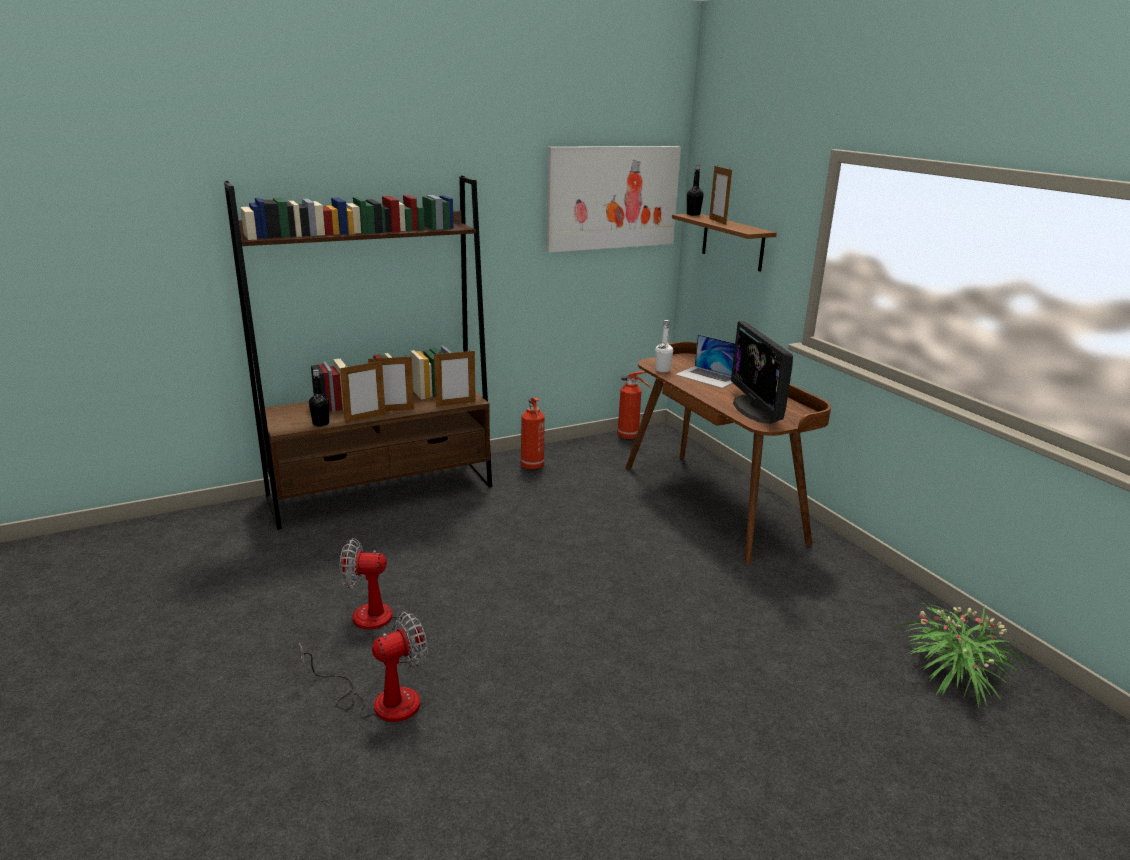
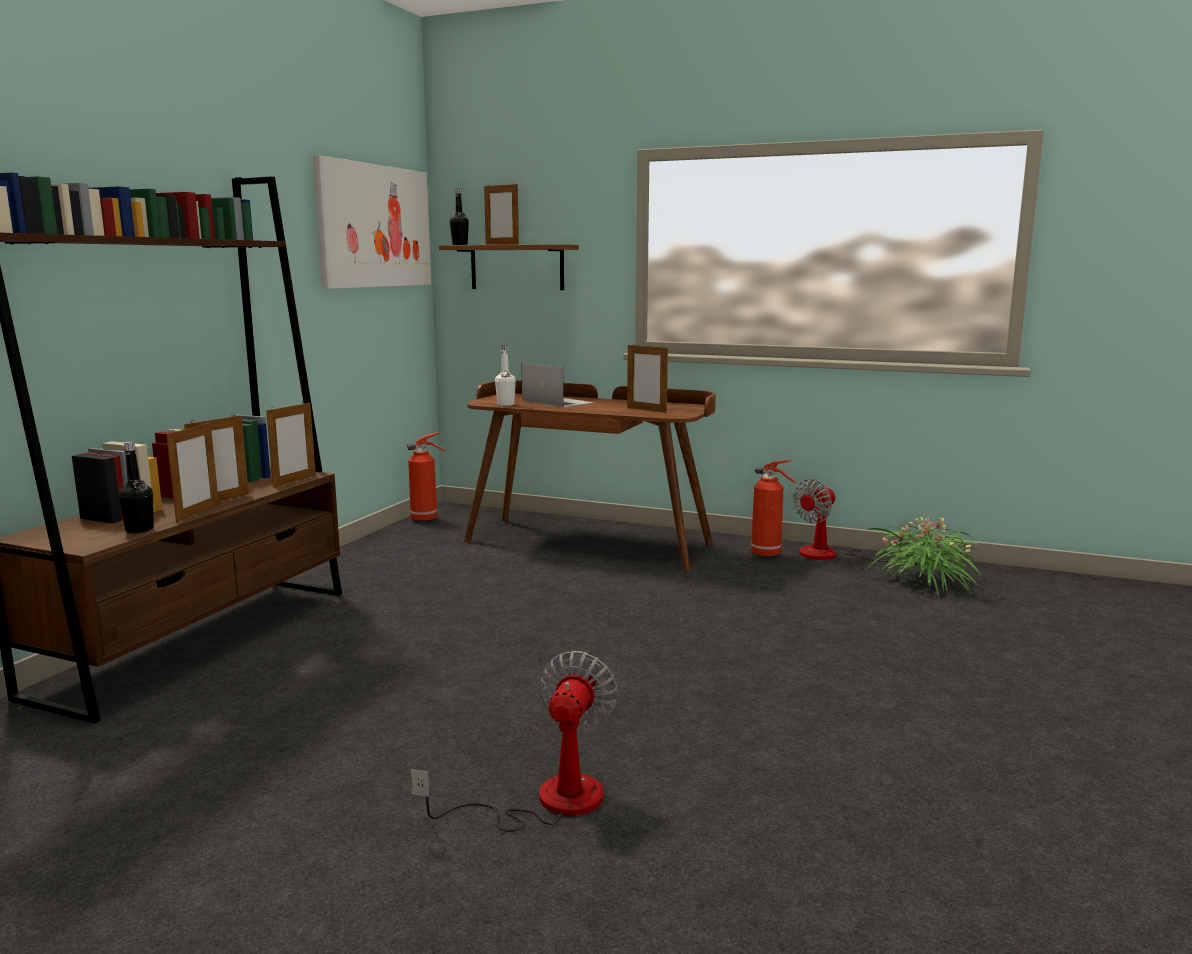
camera: 40 degrees left, 10 degrees down
fan [340,538,418,663] -> fan moved to [793,479,910,562]
fire extinguisher [521,398,545,470] -> fire extinguisher moved to [751,460,796,558]
laptop [675,334,735,388] -> laptop turned 135 degrees counterclockwise [521,362,594,408]
monitor [731,321,793,424] -> picture frame [627,343,668,413]

